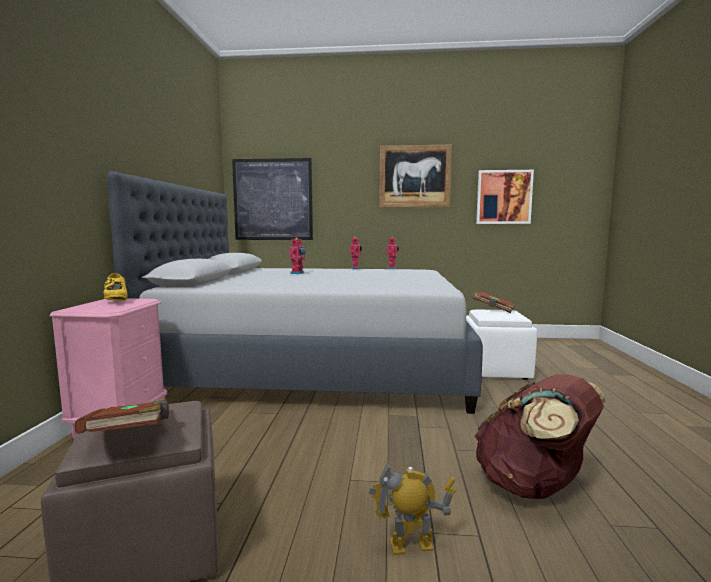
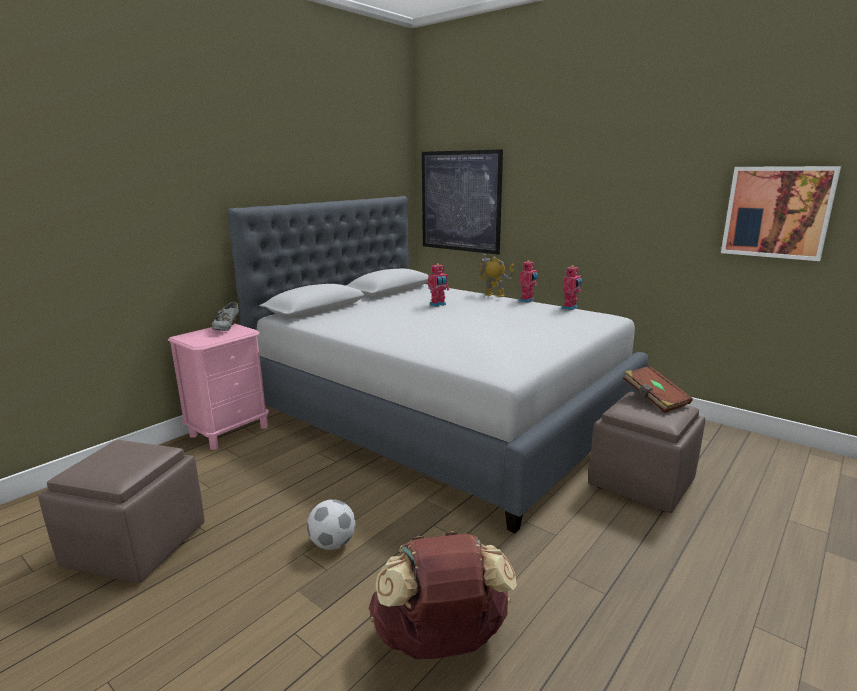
camera: 35 degrees right, 10 degrees up
brown book [74,399,169,434] -> none
yellow shoe [103,273,128,301] -> grey shoe [212,301,239,331]
toy robot [369,463,456,555] -> toy robot moved to [478,253,514,297]
picture [379,145,452,207] -> none
white ottoman [466,310,537,380] -> brown ottoman [589,392,705,513]
none -> football [307,499,356,550]

